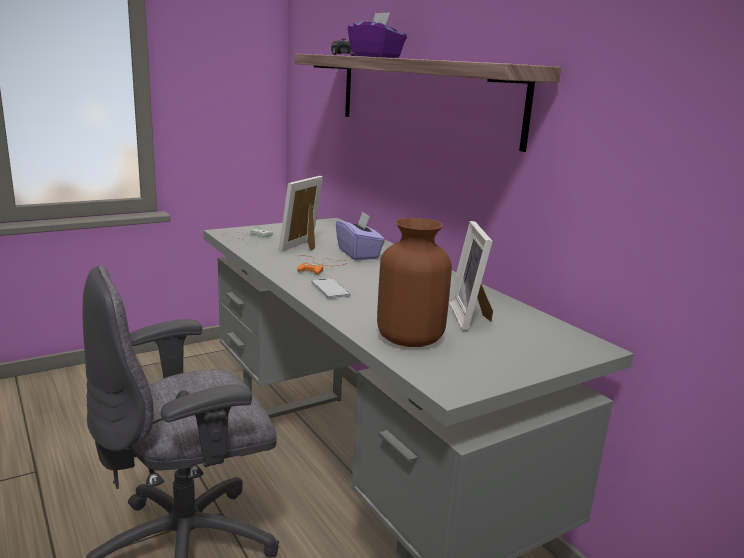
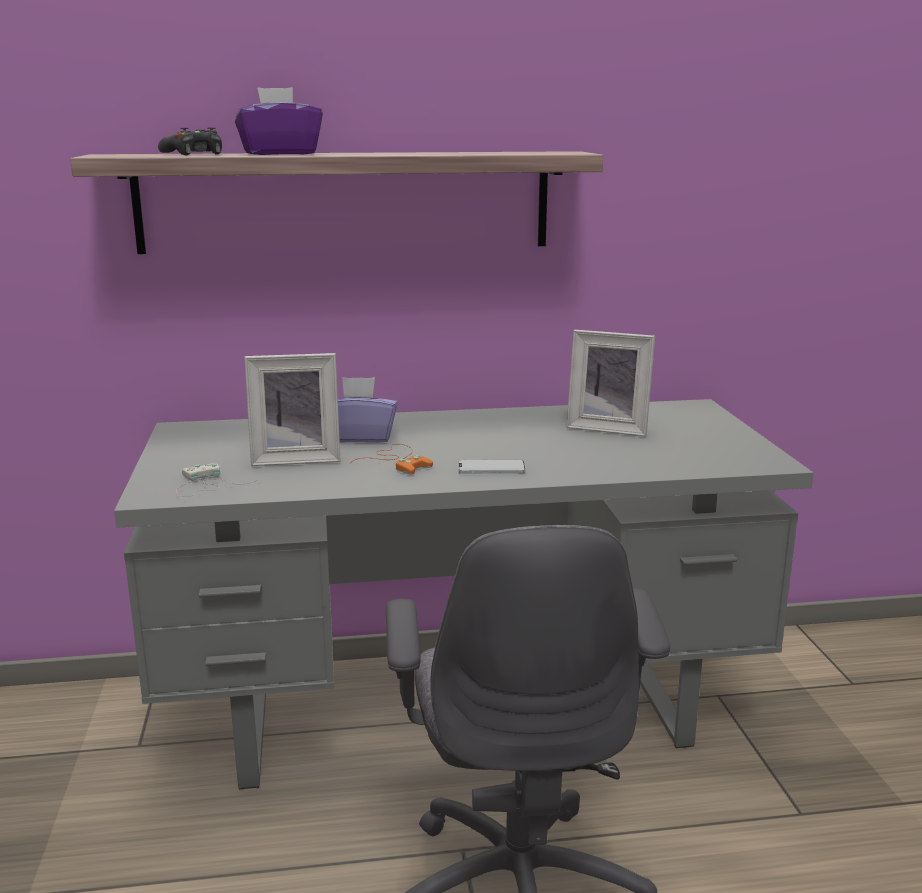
camera: 65 degrees left, 0 degrees up
picture frame [279,176,323,252] -> picture frame turned 60 degrees counterclockwise [244,353,341,466]
brown vase [377,218,452,347] -> none

